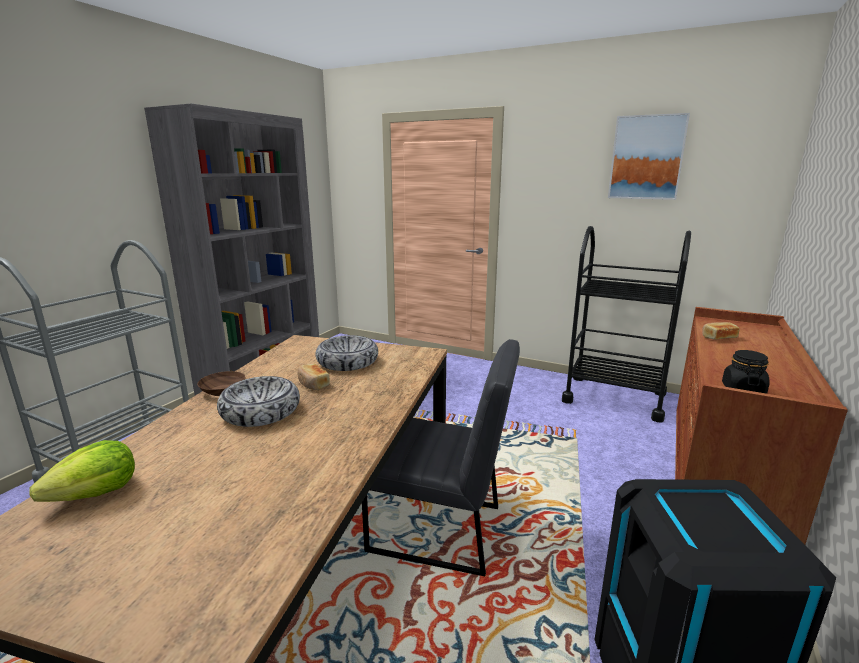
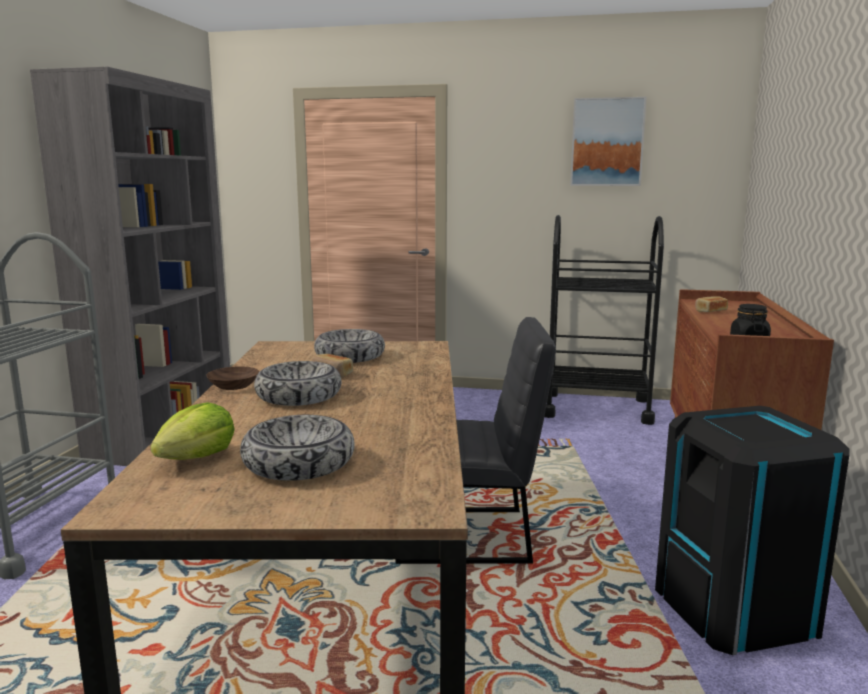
camera: 15 degrees left, 5 degrees down
none -> bowl [240,415,355,481]

